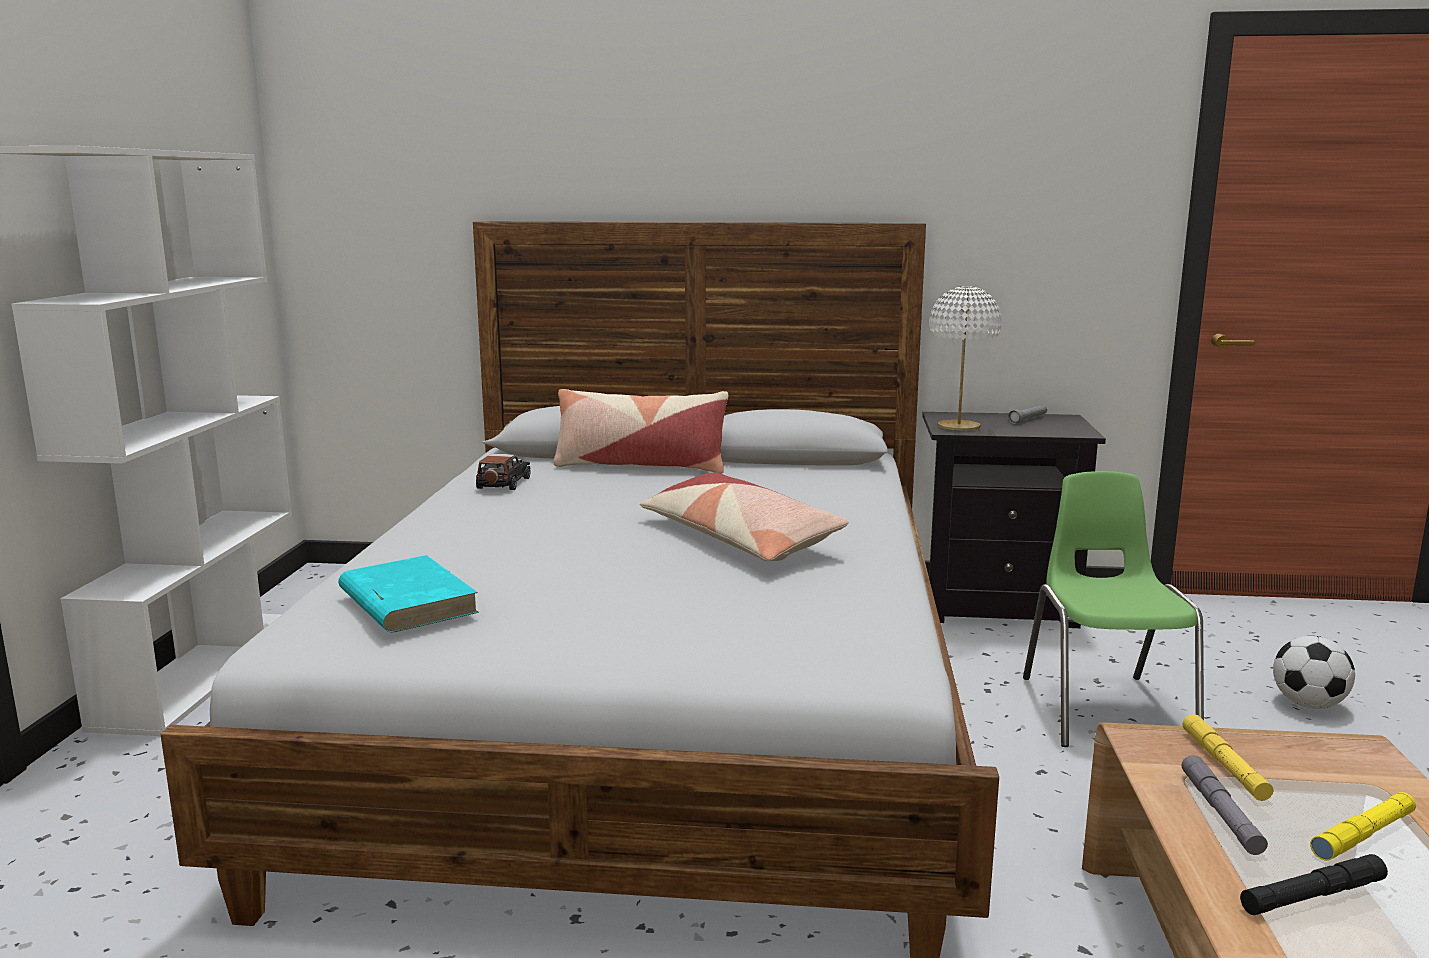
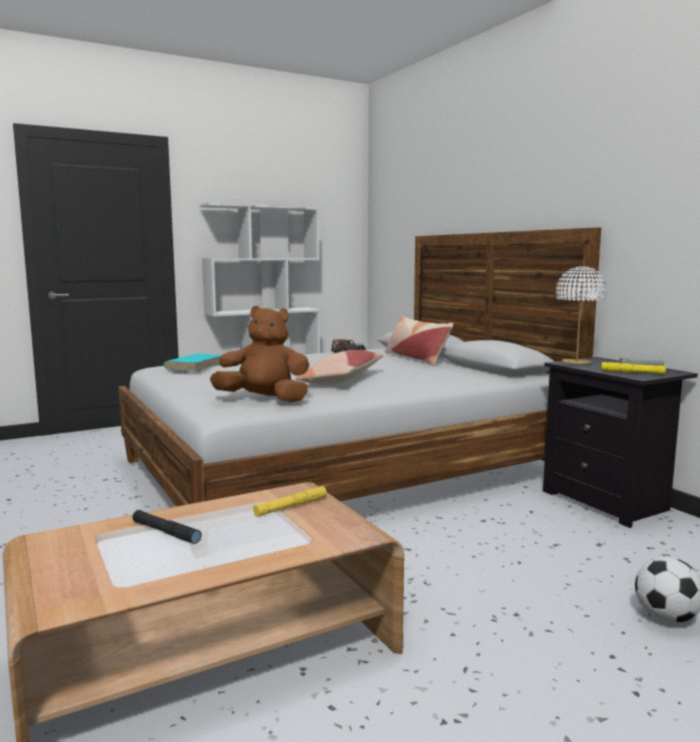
camera: 55 degrees right, 5 degrees down
green chair [1023,471,1204,747] -> none
grey flashlight [1182,755,1268,855] -> none
yellow flashlight [1310,792,1416,861] -> yellow flashlight moved to [602,362,666,374]
none -> brown plush toy [210,306,310,402]

